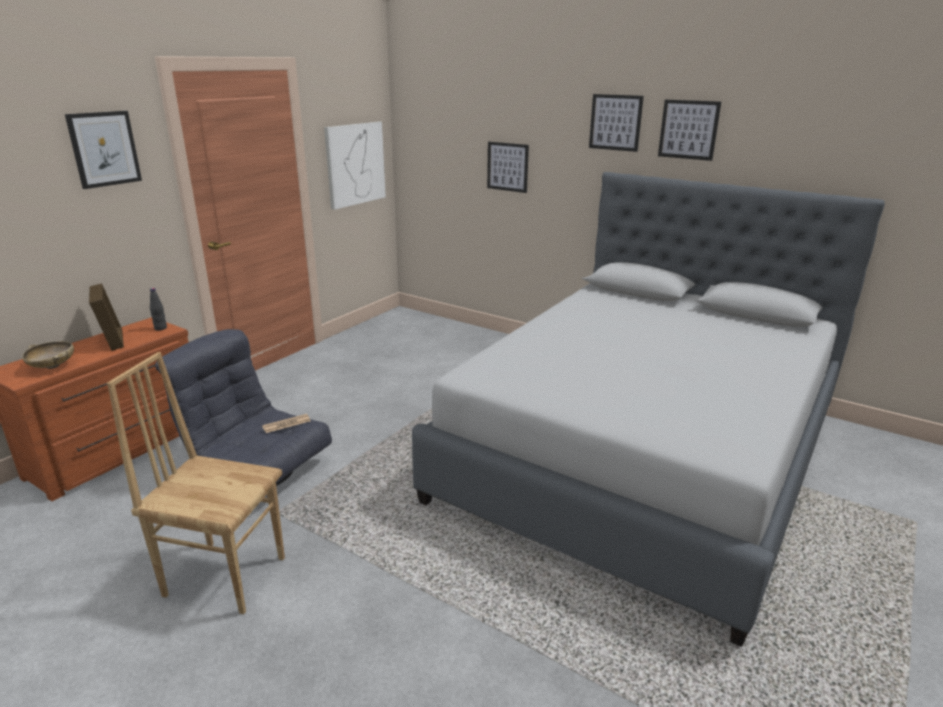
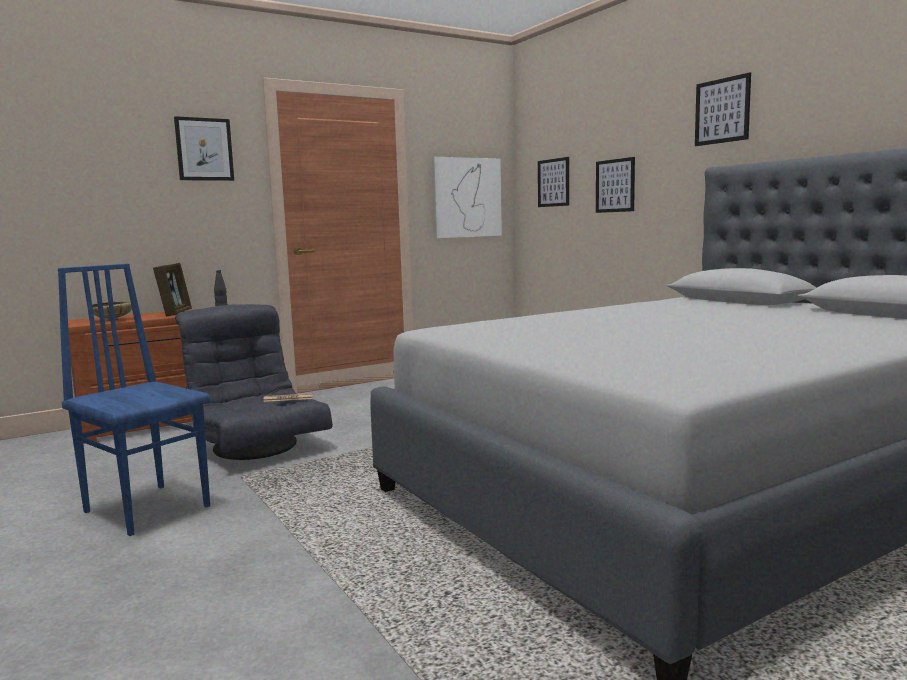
camera: 25 degrees right, 15 degrees down
brown chair [107,352,285,614] -> blue chair [58,264,210,536]
picture [658,100,721,161] -> picture moved to [538,157,569,207]

